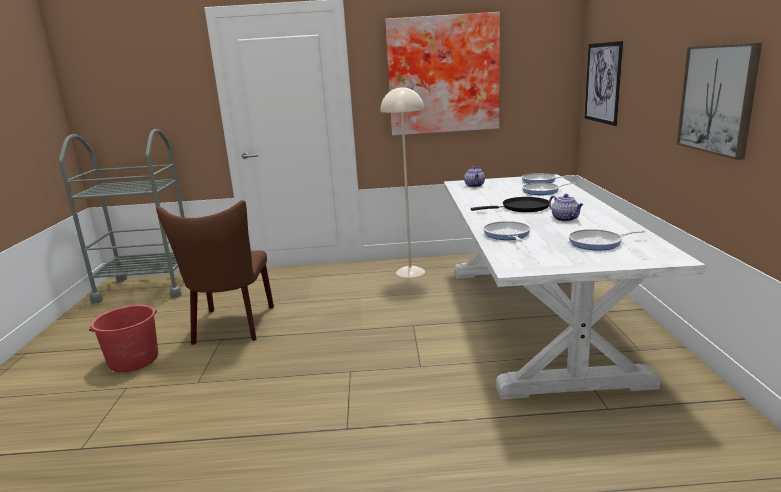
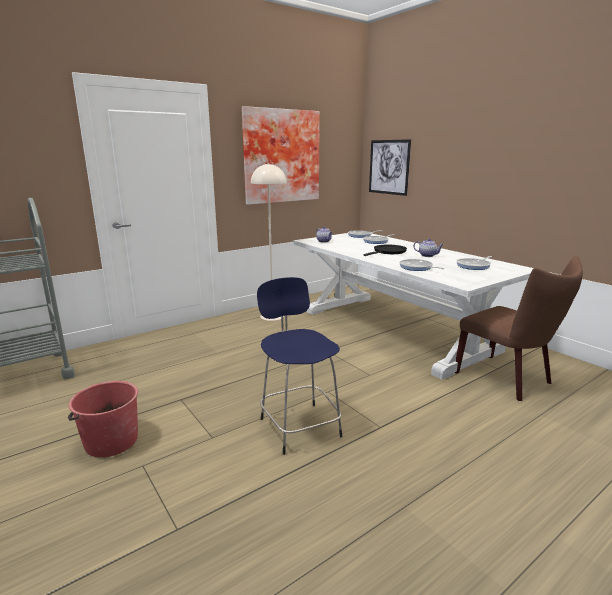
camera: 35 degrees left, 0 degrees up
brown chair [156,200,274,345] -> brown chair moved to [455,256,583,401]
picture [677,43,762,160] -> none
none -> blue stool [257,277,342,455]

